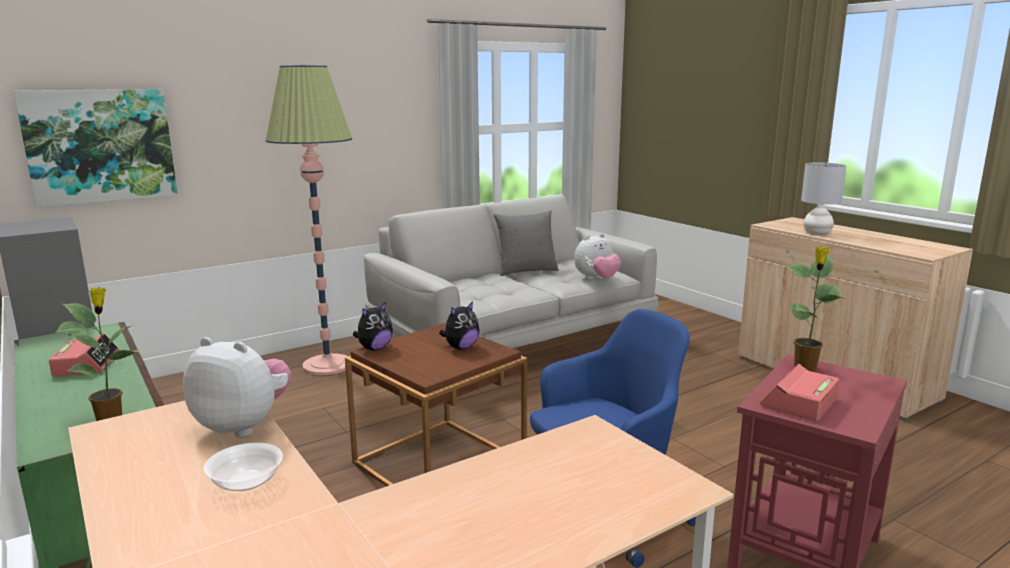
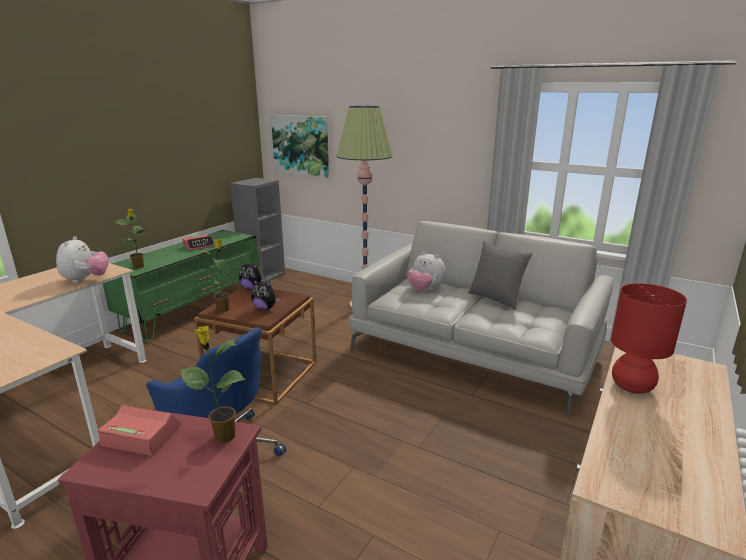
camera: 65 degrees right, 5 degrees up
bowl [204,443,283,491] -> none
plush toy [574,234,621,279] -> plush toy moved to [408,252,446,290]
grey table lamp [801,163,846,235] -> red table lamp [611,283,687,394]
none -> potted plant [197,239,240,312]

